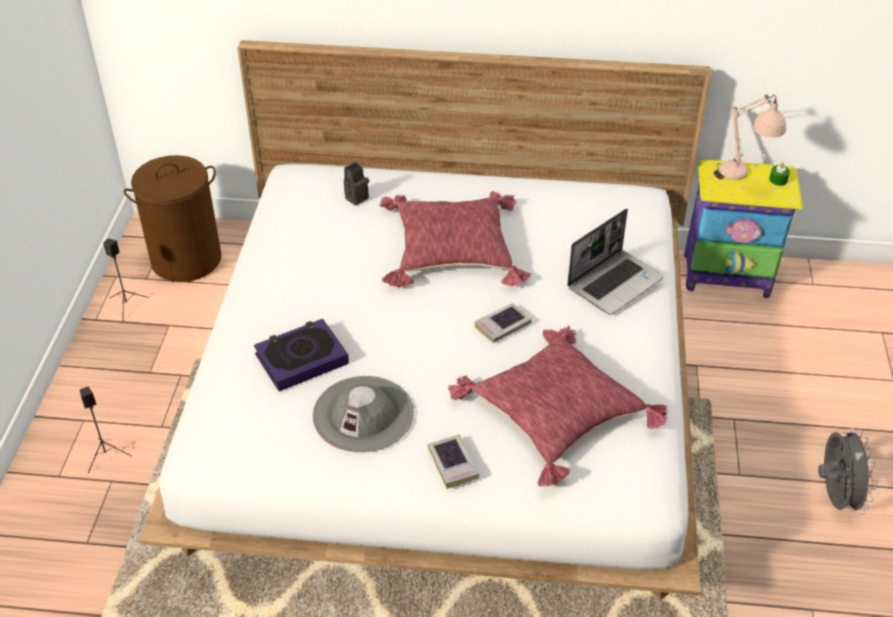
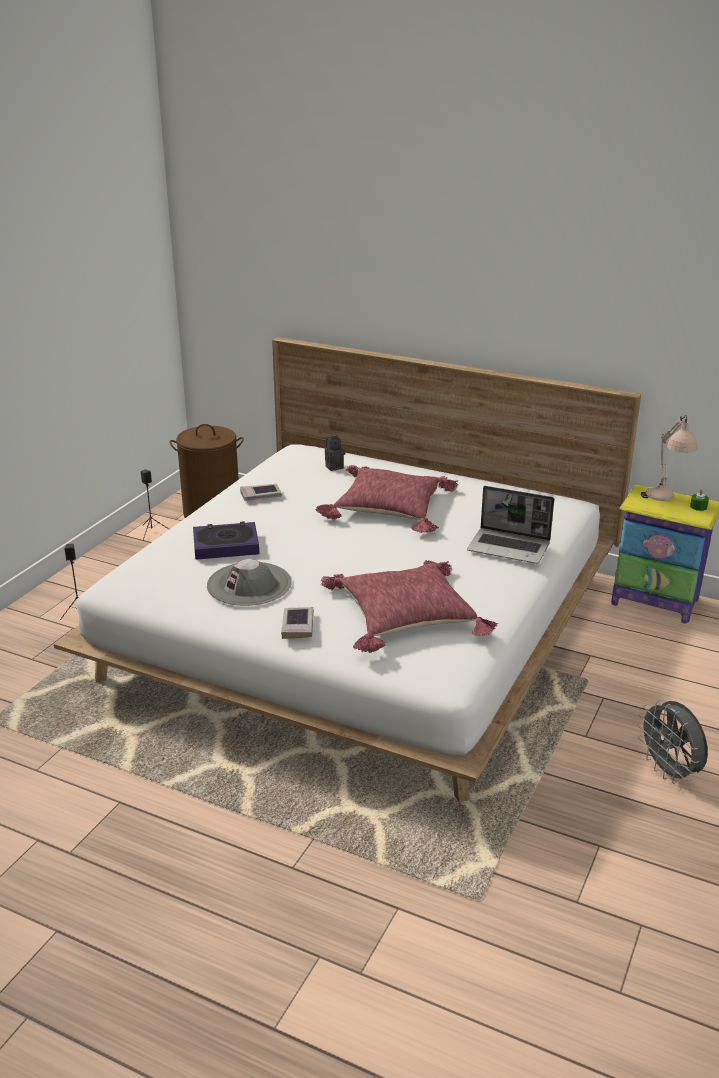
camera: 20 degrees right, 15 degrees down
book [475,303,532,343] -> book moved to [240,484,282,501]
laptop [567,208,664,315] -> laptop turned 45 degrees clockwise [467,486,554,564]
grey fan [818,427,875,515] -> grey fan turned 135 degrees clockwise [637,700,708,784]

